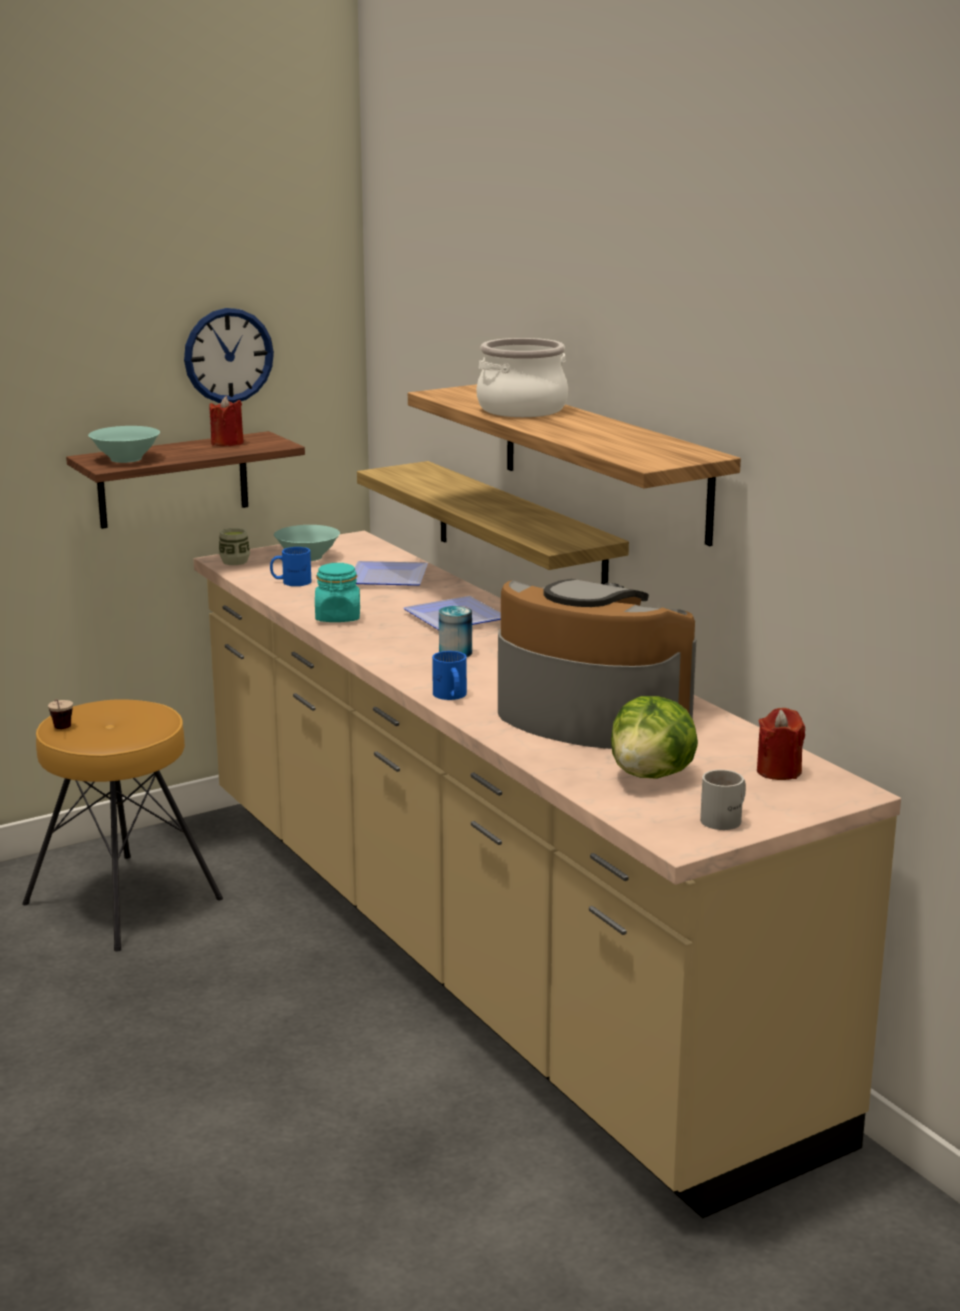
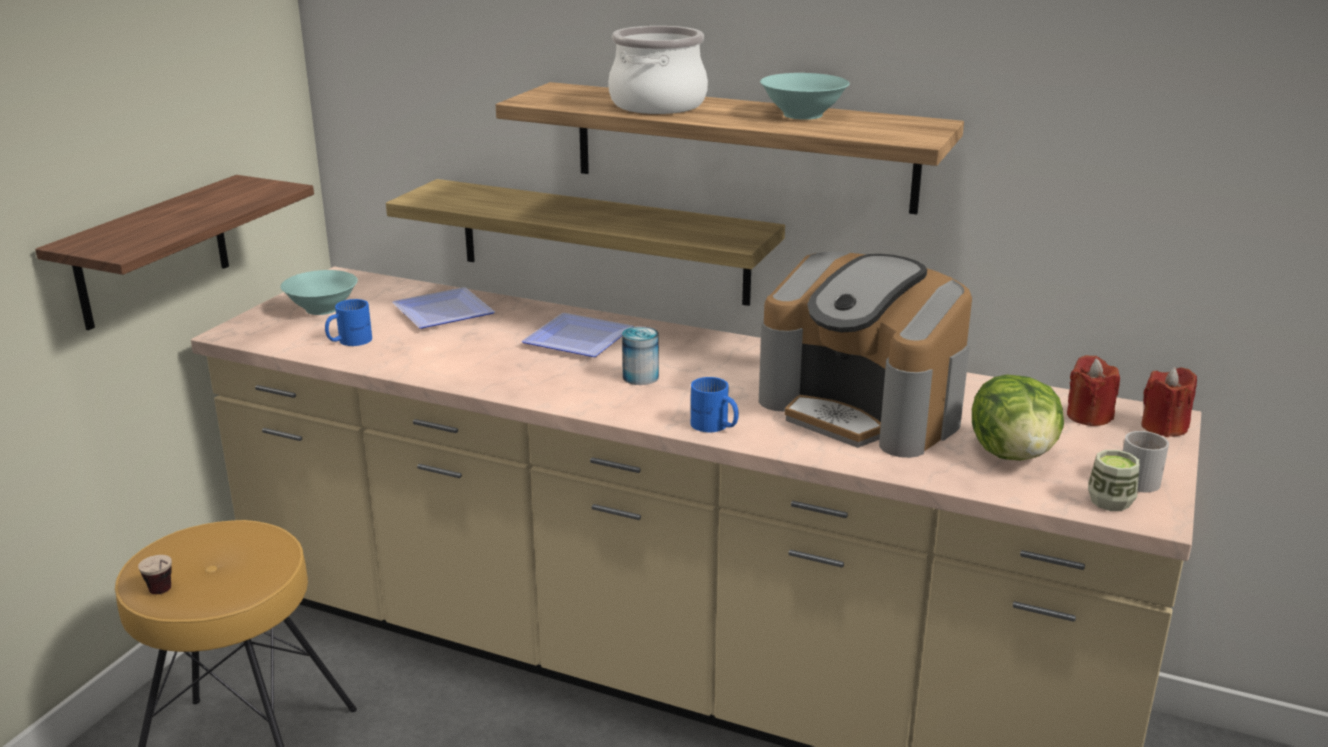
camera: 35 degrees left, 5 degrees up
turquoise bowl [88,426,160,463] -> turquoise bowl moved to [760,73,850,120]
wall clock [184,308,274,403] -> none
red candle [209,396,244,446] -> red candle moved to [1141,367,1197,437]
cup [219,528,250,565] -> cup moved to [1088,450,1139,511]
turquoise jar [315,563,360,622] -> none
coffee machine [498,579,696,749] -> coffee machine turned 135 degrees counterclockwise [759,252,972,458]

